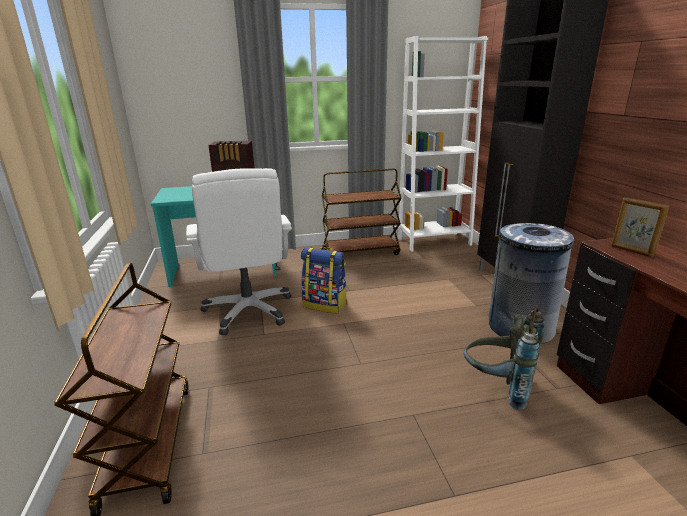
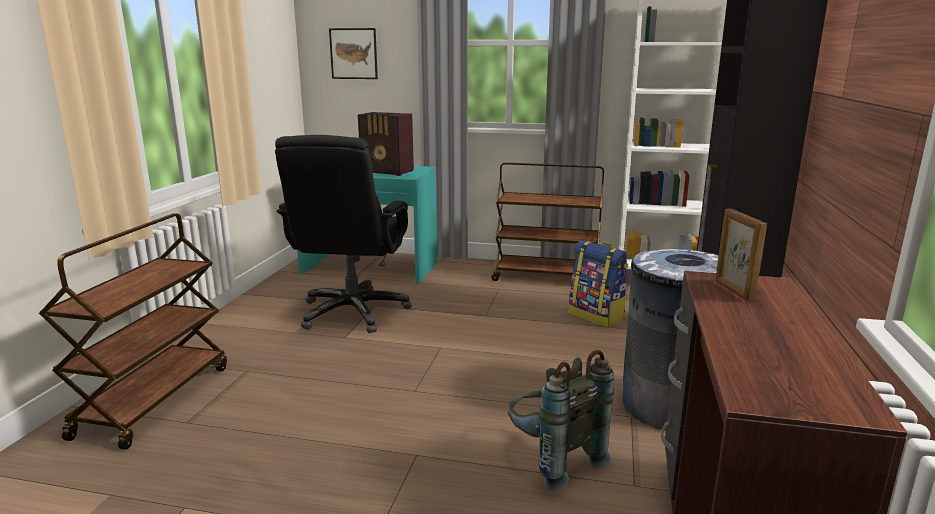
camera: 25 degrees right, 5 degrees down
white office chair [186,168,292,335] -> black office chair [275,135,412,333]
backpack [301,247,347,314] -> backpack moved to [569,240,628,328]
none -> picture [329,28,378,79]

